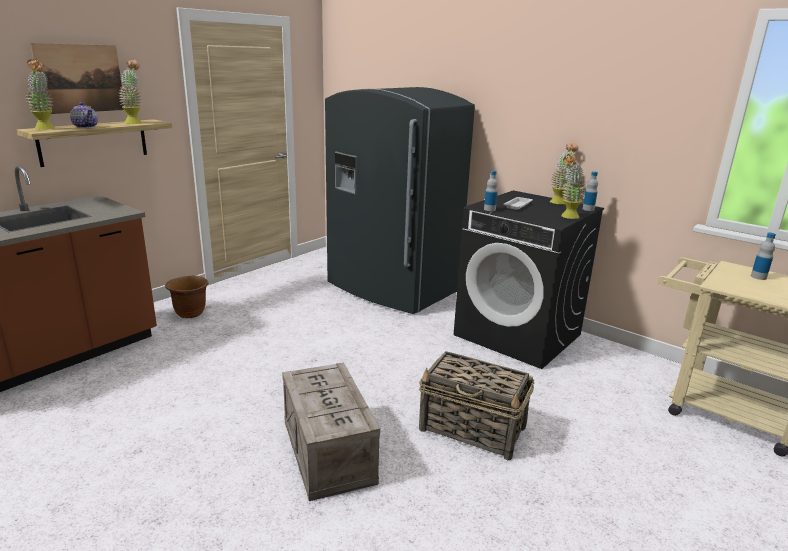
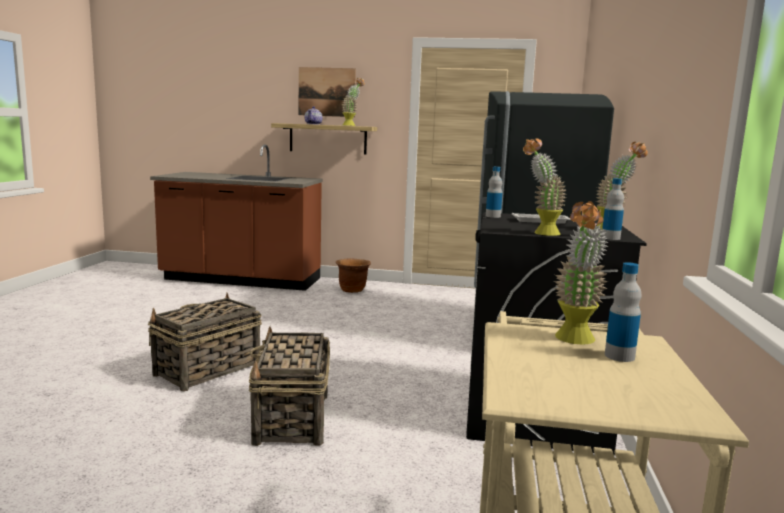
camera: 60 degrees right, 10 degrees down
potted plant [25,59,55,130] -> potted plant moved to [554,201,609,345]
crate [282,362,380,501] -> basket [148,293,262,391]

